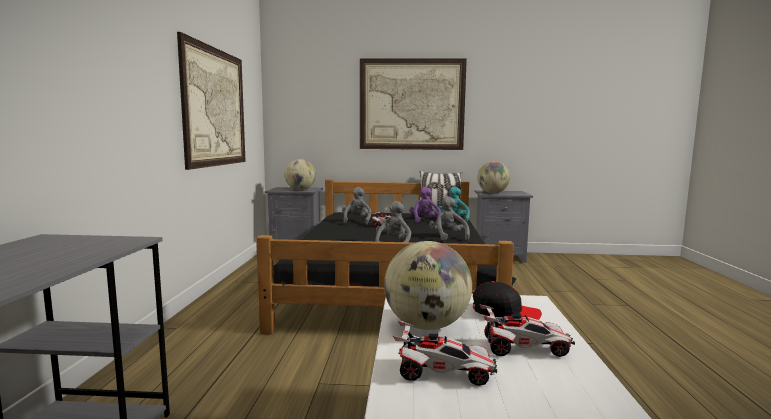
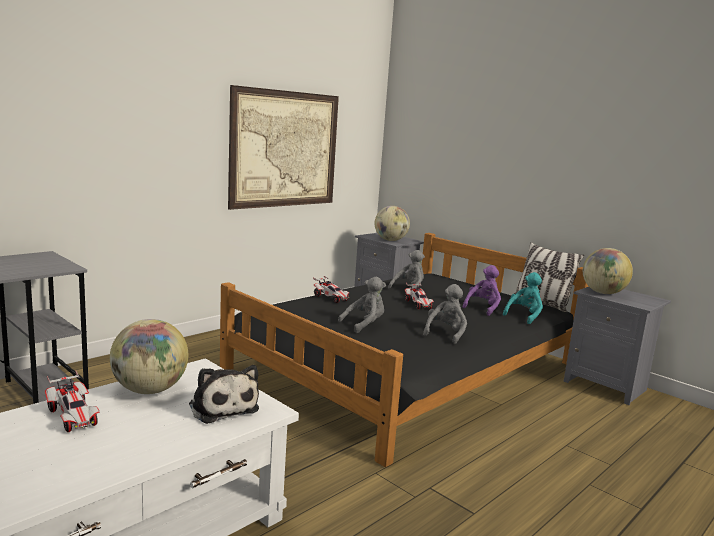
camera: 40 degrees right, 5 degrees up
picture [360,58,467,150] -> none
black cap [473,281,542,320] -> plush toy [189,365,259,424]
toy car [479,304,575,357] -> toy car moved to [313,276,350,303]

